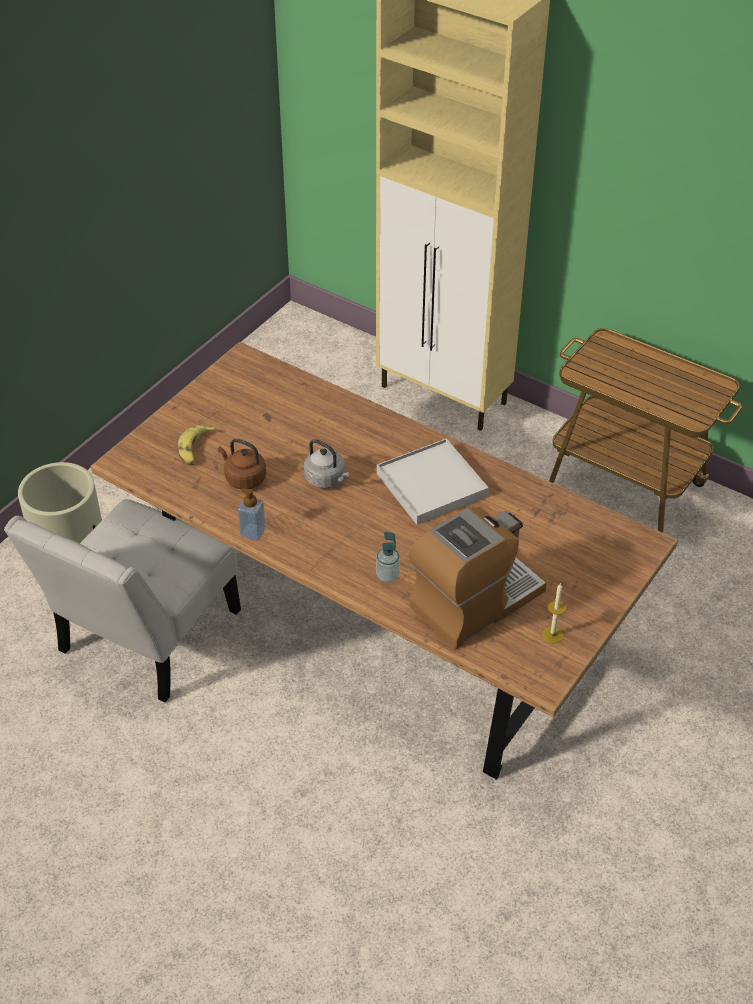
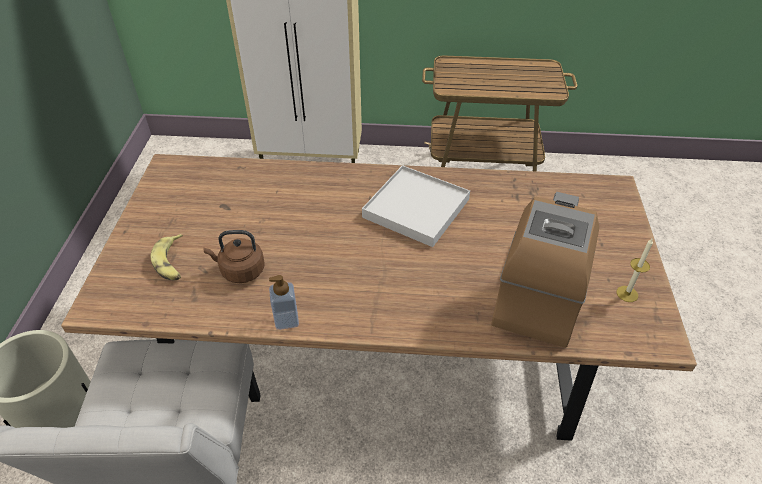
camera: 30 degrees left, 0 degrees up
grey kettle [304,439,350,489] -> none
soap dispenser [376,532,400,583] -> none

